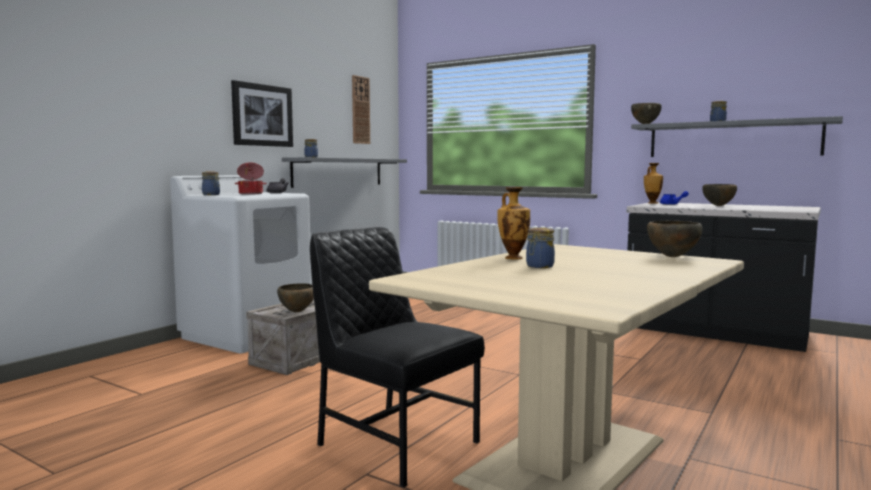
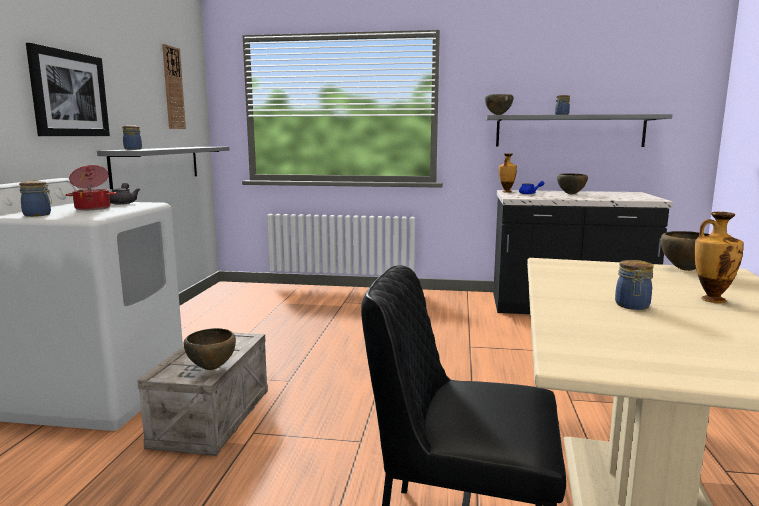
camera: 25 degrees left, 5 degrees up
vase [497,187,530,260] -> vase moved to [694,211,744,303]

